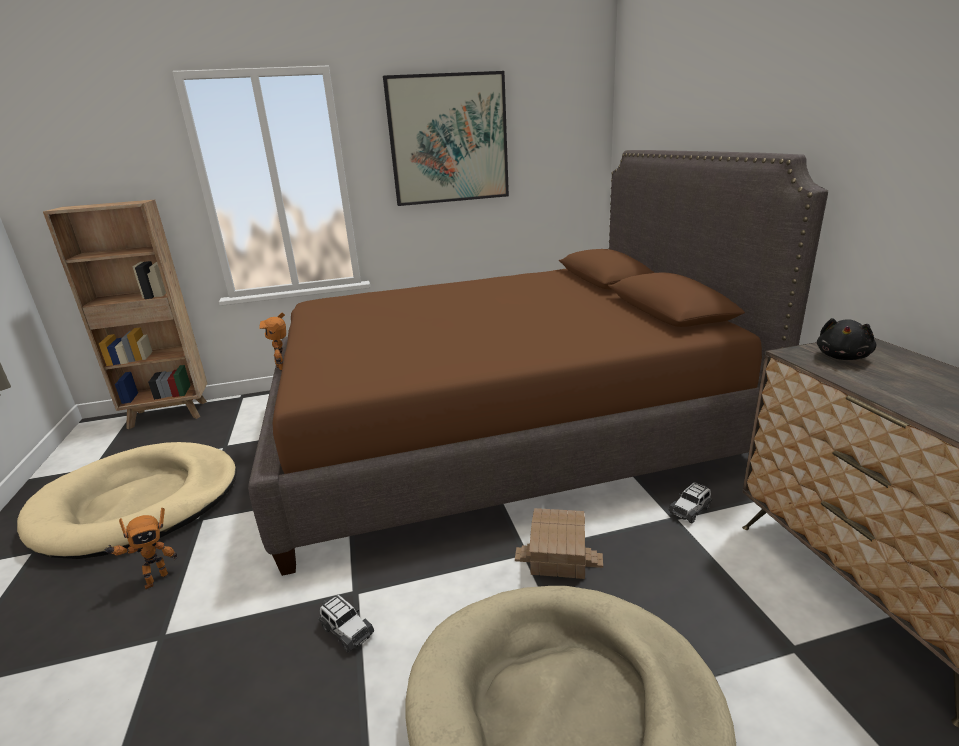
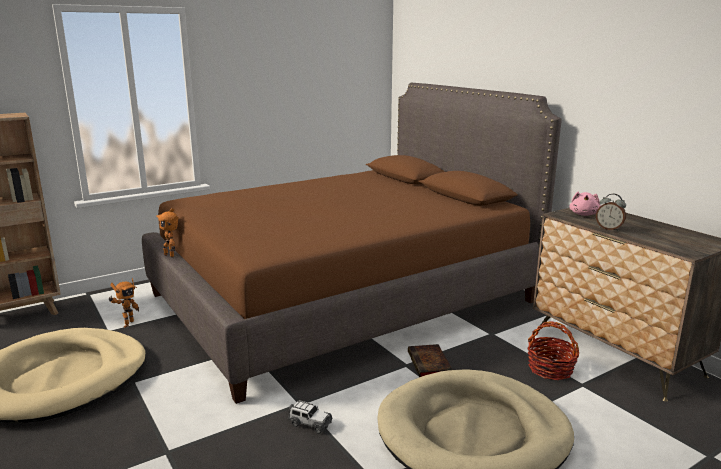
camera: 20 degrees left, 5 degrees down
toy robot [103,508,177,589] -> toy robot moved to [108,278,139,328]
picture [383,71,509,206] -> none
toy house [515,508,603,579] -> book [408,344,453,377]
toy car [668,482,712,523] -> none
black plush toy [817,318,876,360] -> pink plush toy [569,192,600,216]
none -> basket [527,321,579,380]
none -> alarm clock [596,194,626,231]

